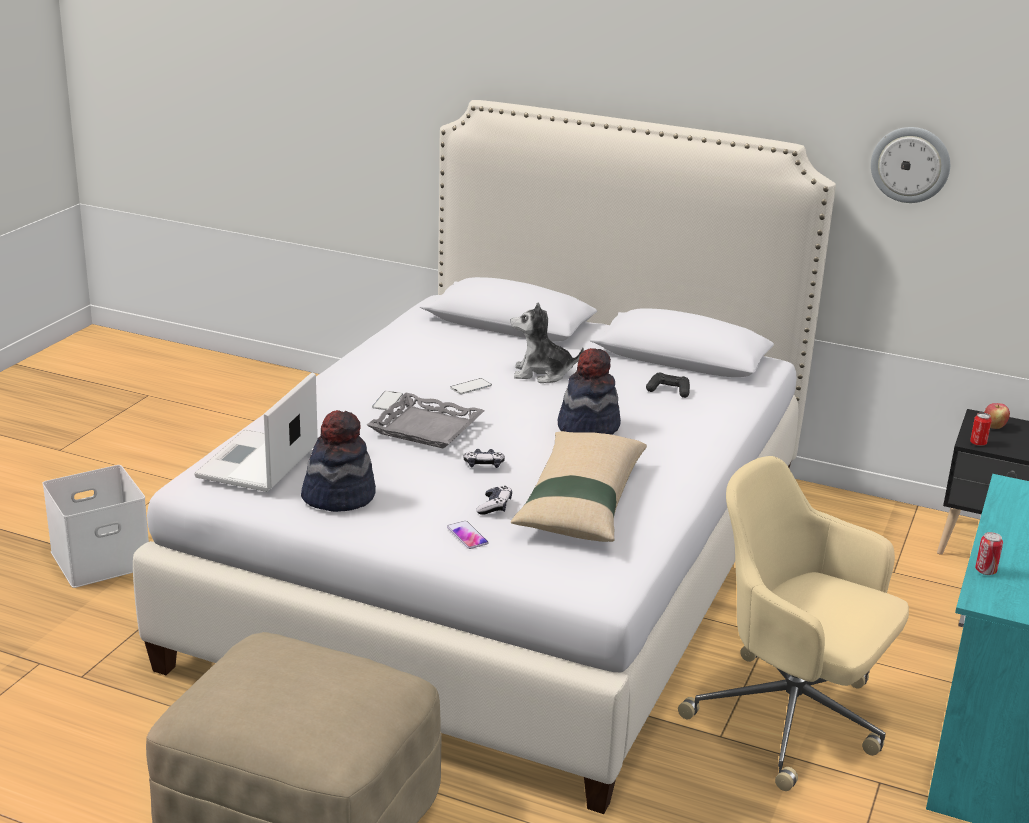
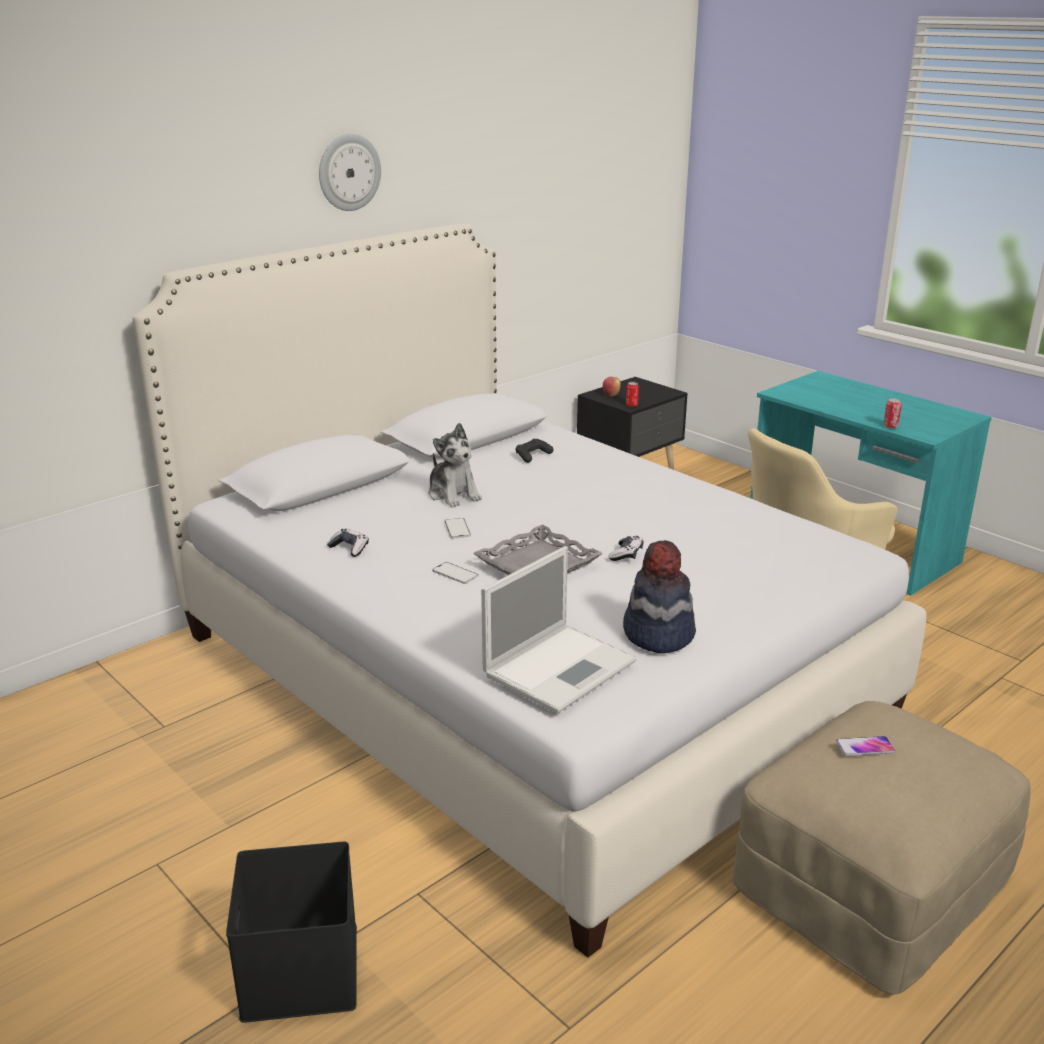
camera: 65 degrees left, 0 degrees up
white storage box [42,465,149,588] -> black storage box [226,842,357,1023]
laptop [194,373,318,492] -> laptop turned 90 degrees counterclockwise [481,546,637,714]
phone [447,521,489,549] -> phone moved to [836,736,895,756]
game controller [476,486,512,515] -> game controller moved to [327,528,369,557]
plush toy [510,302,584,383] -> plush toy turned 60 degrees counterclockwise [428,423,482,508]
beige pillow [511,431,647,542] -> none
hat [558,348,621,435] -> none
wall clock [871,127,950,203] -> wall clock moved to [319,134,381,211]

